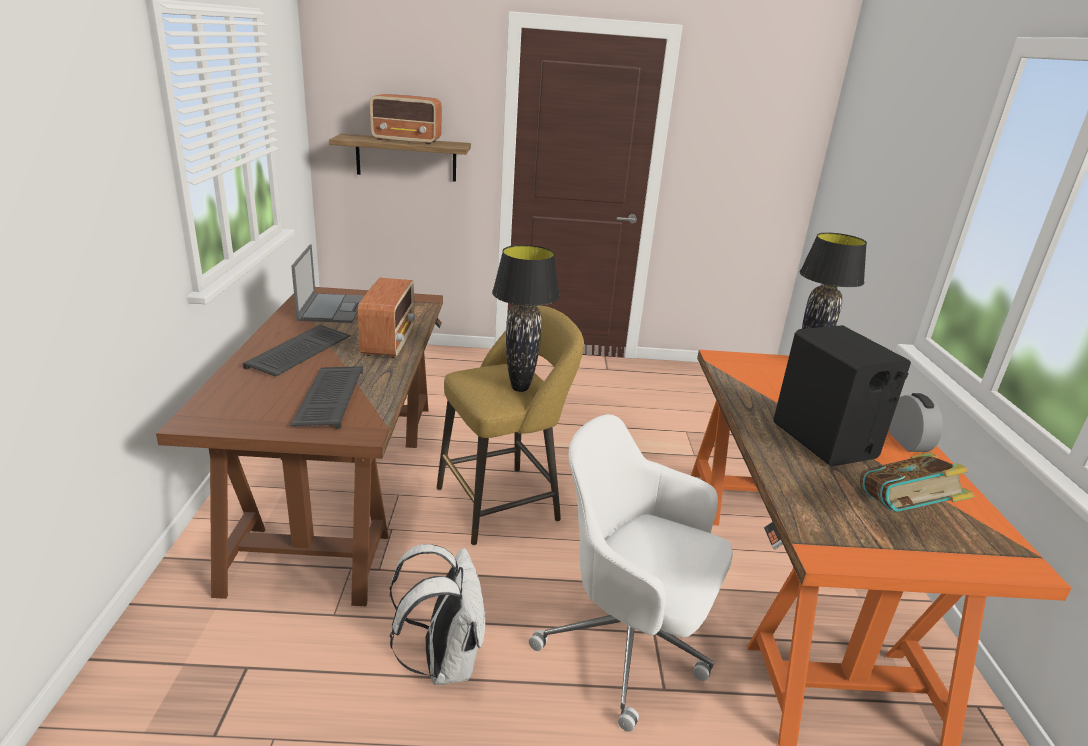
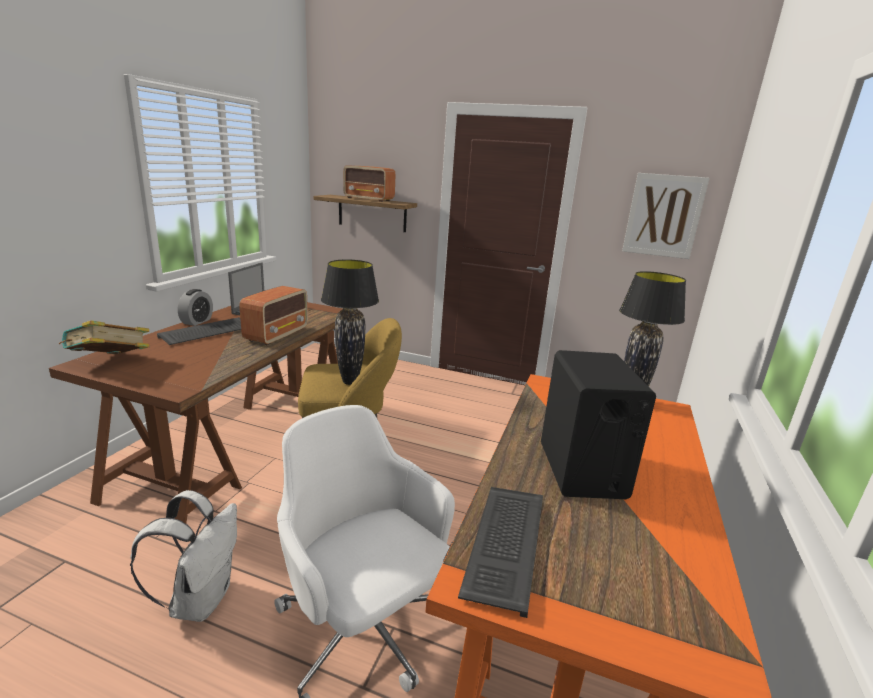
camera: 20 degrees right, 5 degrees down
keyboard [290,366,363,429] -> keyboard moved to [458,487,543,618]
book [859,452,975,512] -> book moved to [59,320,150,354]
alarm clock [889,393,943,452] -> alarm clock moved to [178,289,213,326]
none -> picture [622,173,709,259]

